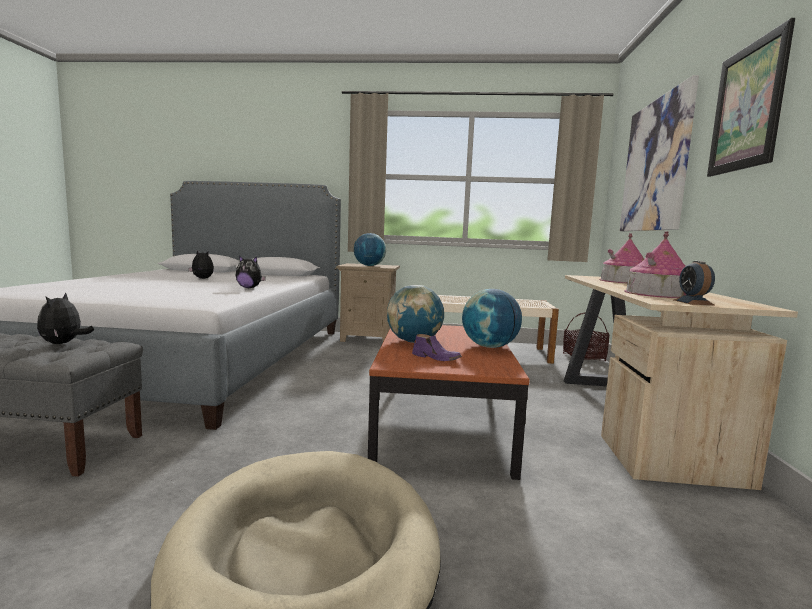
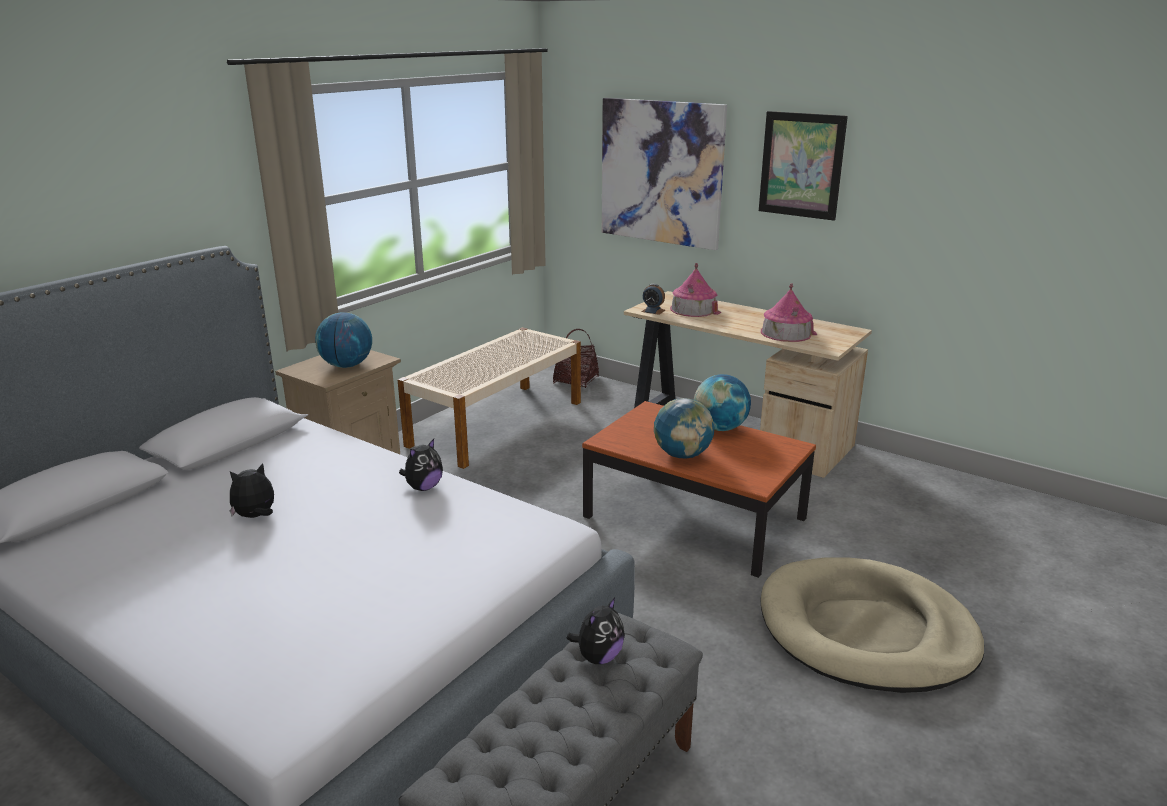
camera: 60 degrees left, 15 degrees up
plush toy [37,292,94,344] -> plush toy turned 75 degrees counterclockwise [566,597,625,664]
purple shoe [412,334,462,361] -> none
alarm clock [674,261,715,305] -> alarm clock moved to [641,284,665,315]

